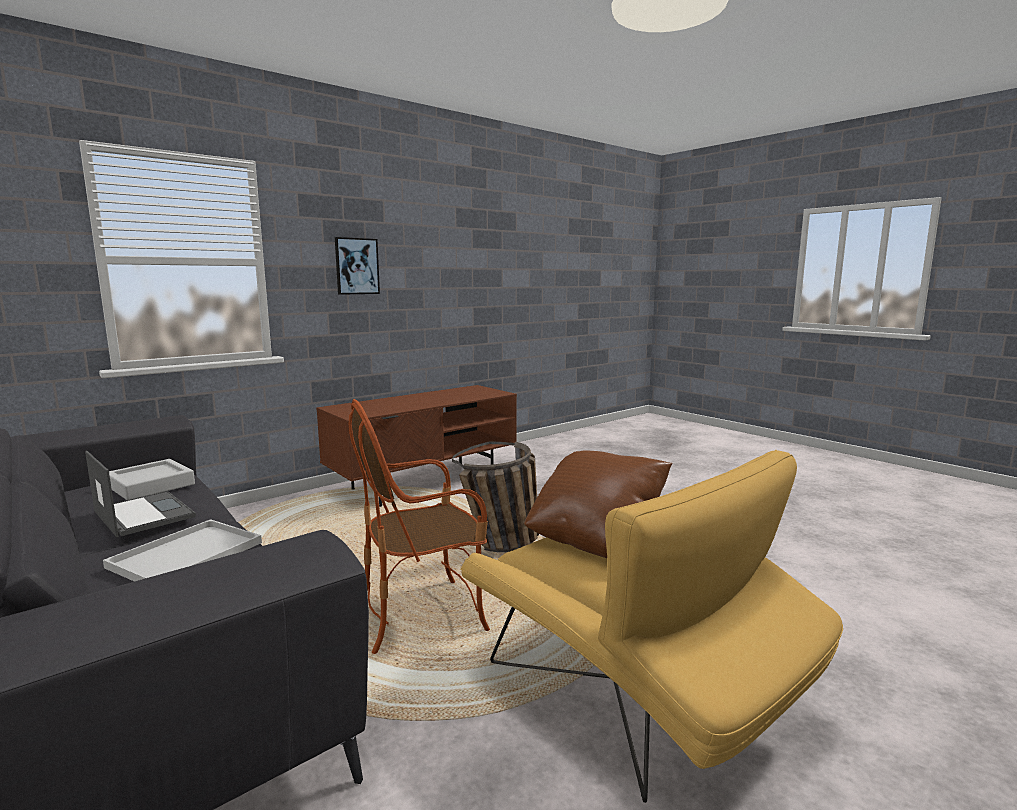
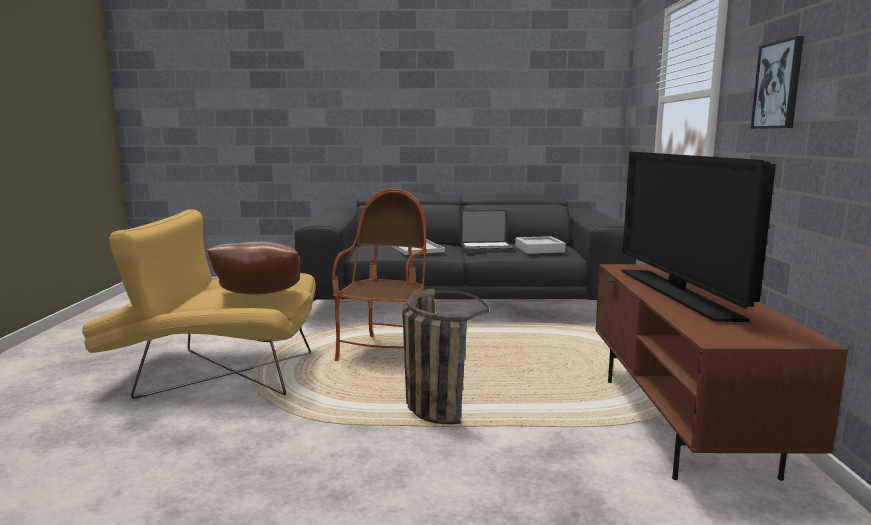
camera: 130 degrees right, 0 degrees up
none -> television [621,151,776,322]

